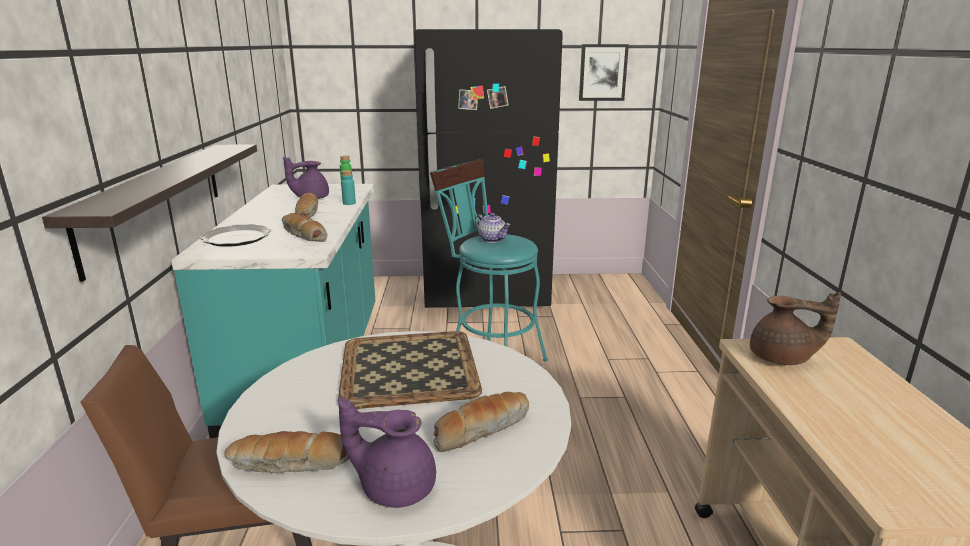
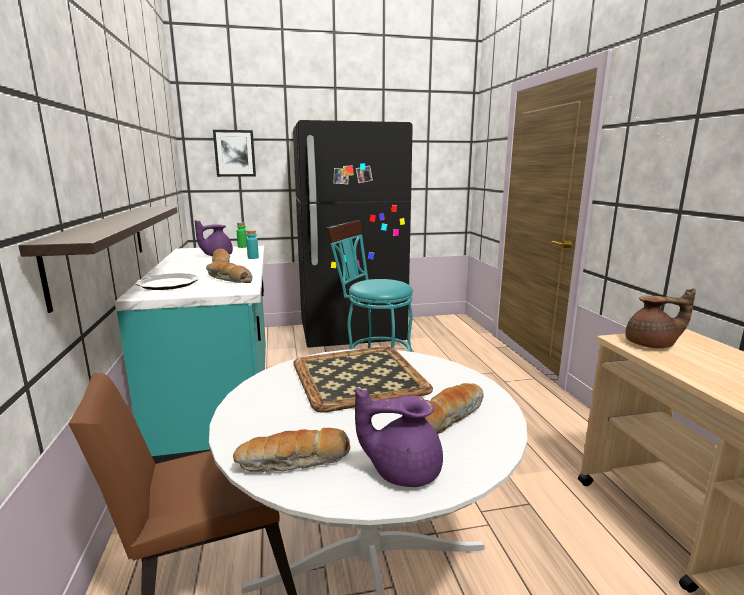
camera: 10 degrees left, 5 degrees down
teapot [475,213,510,243] -> none
picture [579,44,629,101] -> picture moved to [213,130,256,177]

